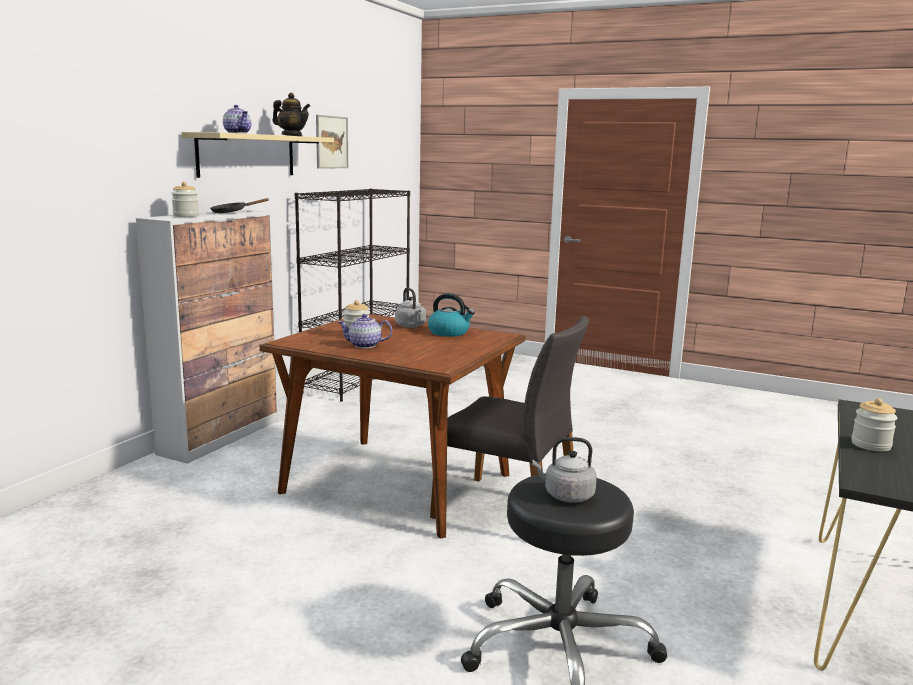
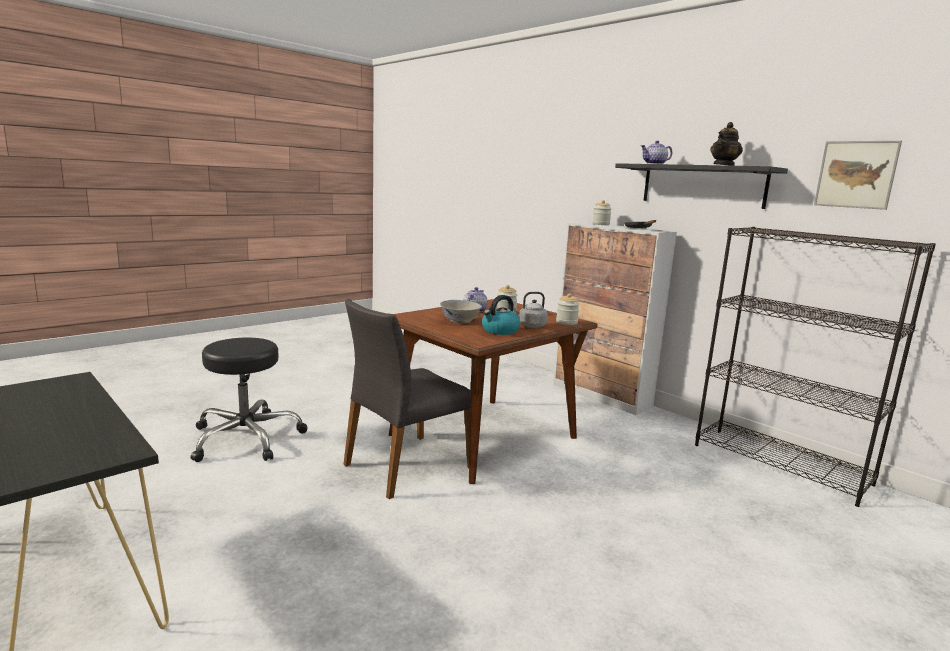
camera: 110 degrees right, 0 degrees up
beige shelf [181,132,334,178] -> black shelf [615,163,788,209]
grey kettle [532,437,597,503] -> none
jar [851,398,897,452] -> jar moved to [556,293,580,325]
none -> white bowl [440,300,482,323]

